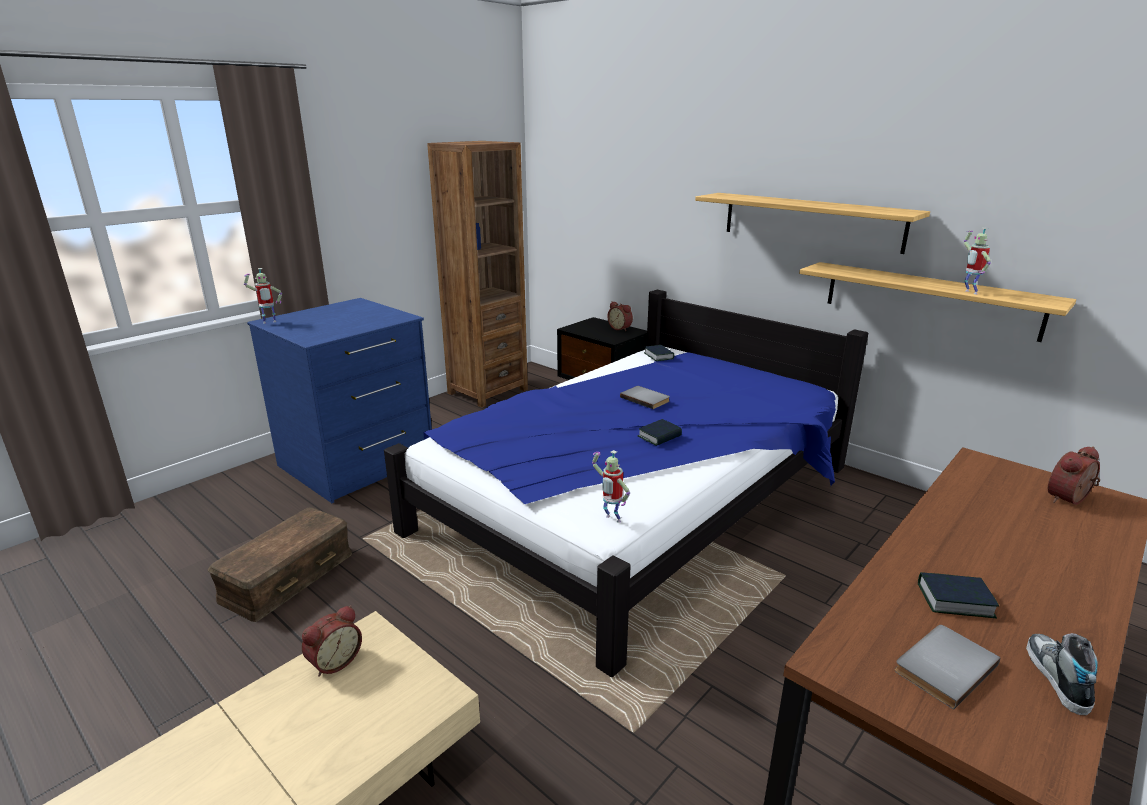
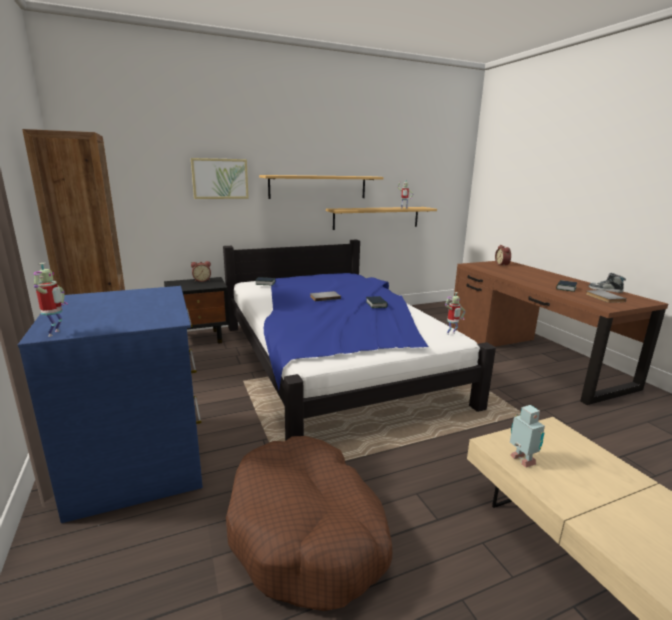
camera: 65 degrees left, 5 degrees down
brown storage box [207,507,352,622] -> brown dog bed [226,436,392,611]
alarm clock [302,605,362,677] -> toy robot [510,405,545,467]
none -> picture [191,158,249,199]

